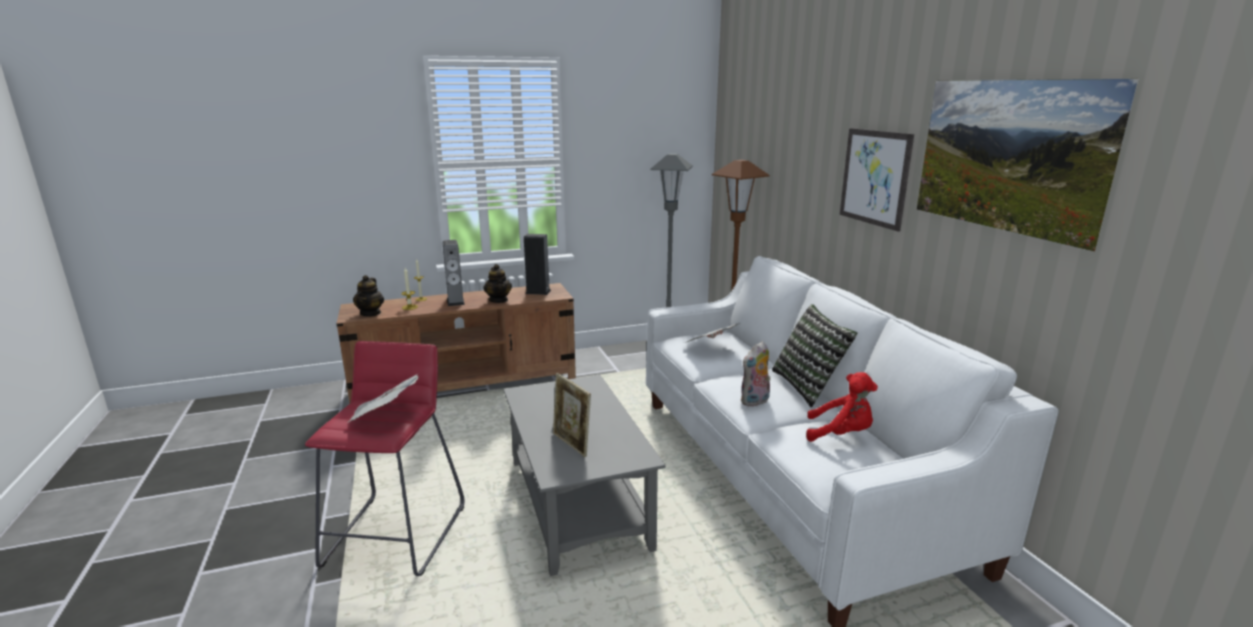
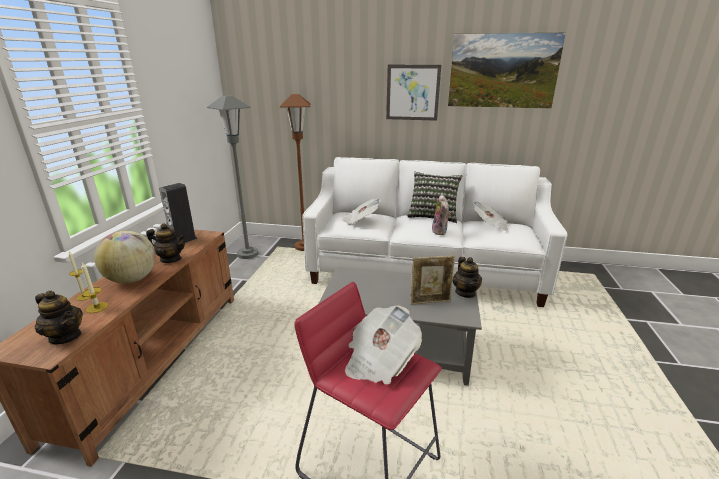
camera: 60 degrees left, 5 degrees up
speaker [442,240,465,306] -> globe [94,231,156,284]
red plush toy [806,372,878,442] -> newspaper [473,201,509,232]
none -> teapot [453,257,482,298]

